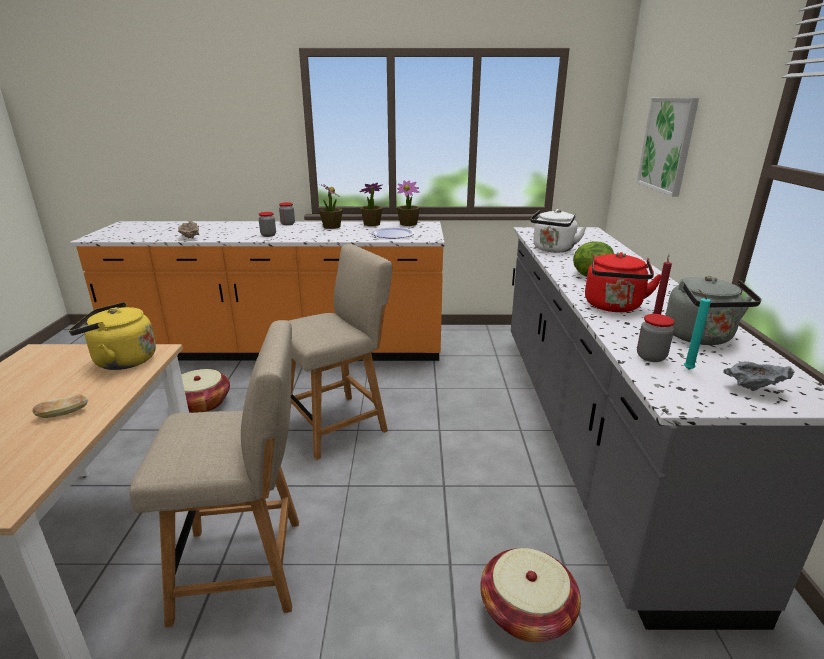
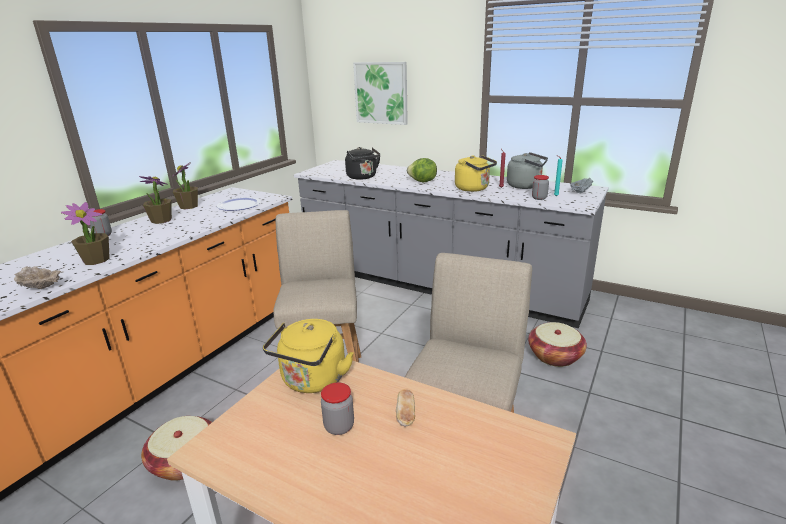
camera: 60 degrees left, 0 degrees up
jar [259,212,276,237] -> jar moved to [321,382,354,435]
potted plant [397,180,420,226] -> potted plant moved to [61,202,110,265]
white kettle [530,209,586,253] -> black kettle [345,147,381,180]
red kettle [585,252,661,312] -> yellow kettle [455,155,497,192]

